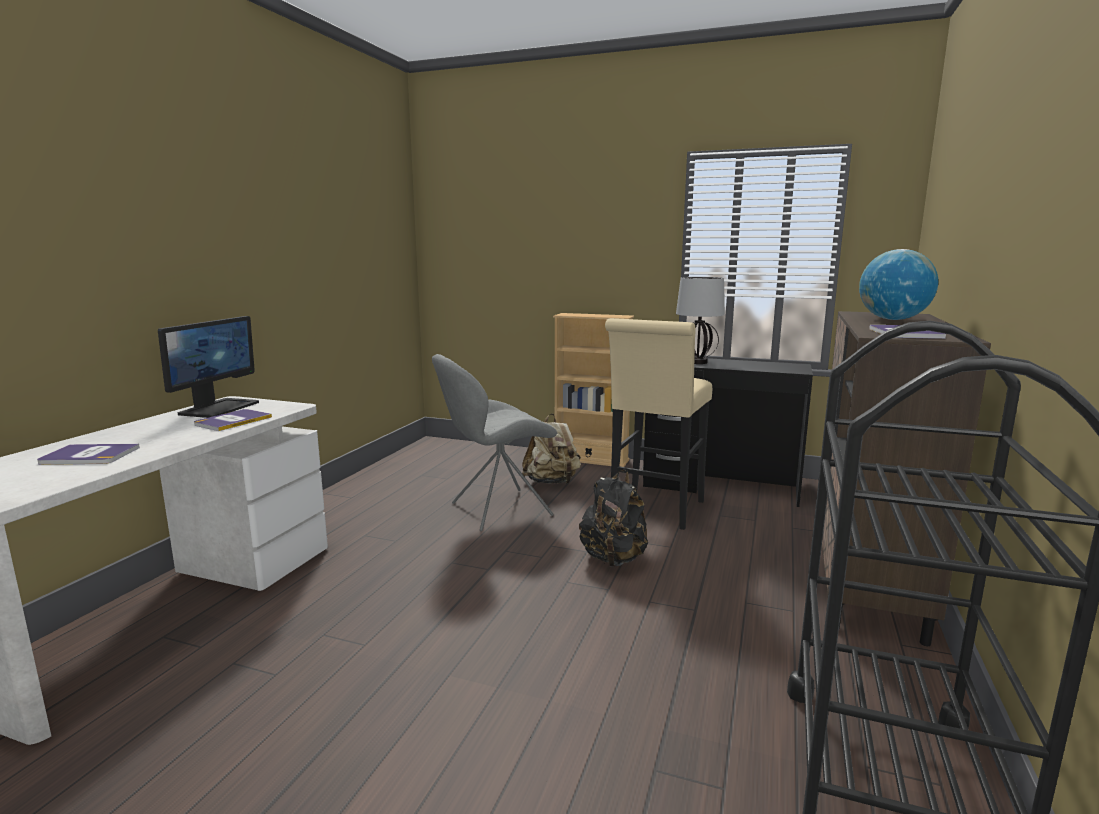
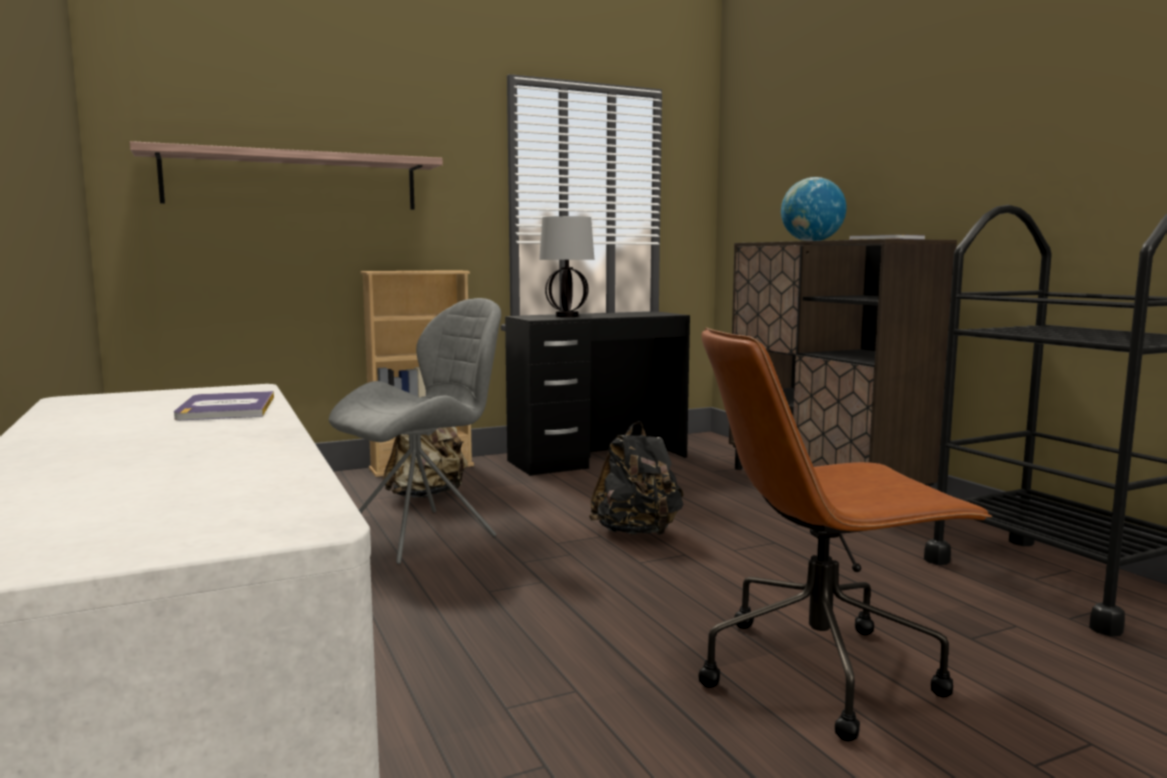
camera: 45 degrees left, 5 degrees down
book [37,444,140,465] -> none
monitor [158,316,259,418] -> none
grey chair [432,354,557,531] -> grey chair turned 150 degrees counterclockwise [329,298,501,564]
beige stool [605,318,712,530] -> none
none -> shelf [130,141,443,210]
none -> brown office chair [699,327,992,741]

